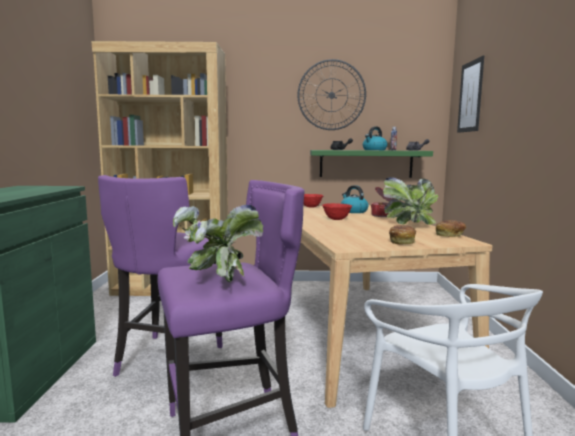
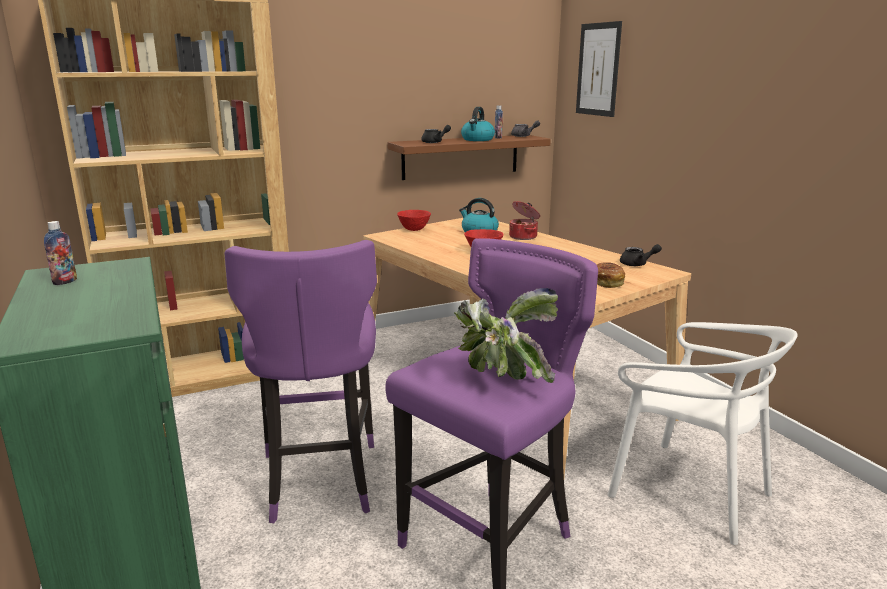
camera: 25 degrees left, 10 degrees up
wall clock [297,59,366,130] -> none
green shelf [310,150,433,178] -> brown shelf [387,135,551,180]
potted plant [383,177,439,225] -> none
bread [436,220,466,237] -> black teapot [620,244,662,266]
none -> bottle [44,221,77,285]

